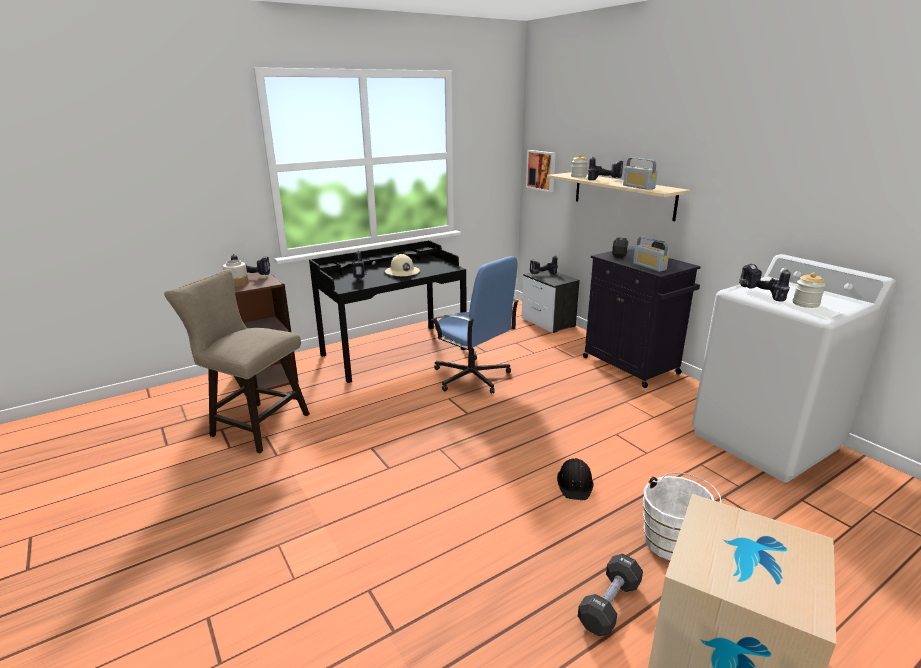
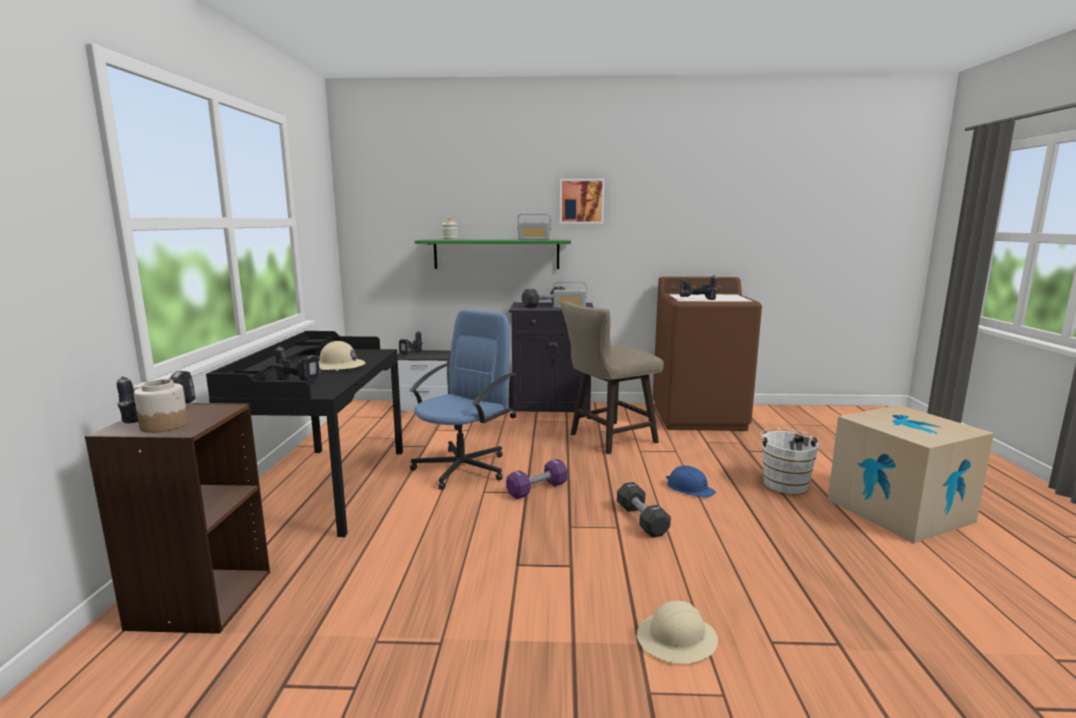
camera: 55 degrees left, 10 degrees down
beige stool [164,269,310,453] -> beige stool moved to [561,301,664,454]
blue office chair [431,256,518,394] -> blue office chair turned 45 degrees counterclockwise [409,309,516,490]
picture [526,150,556,192] -> picture moved to [560,179,605,224]
beige shelf [547,172,691,222] -> green shelf [415,240,571,269]
black hard hat [557,458,593,500] -> blue hard hat [666,466,716,498]
black dumbbell [578,553,643,636] -> black dumbbell moved to [617,482,671,537]
power drill [588,157,623,180] -> none
white washing machine [692,254,897,483] -> brown washing machine [653,277,762,431]
jar [793,273,825,308] -> none
none -> purple dumbbell [506,459,567,499]
none -> beige hard hat [637,601,718,664]

